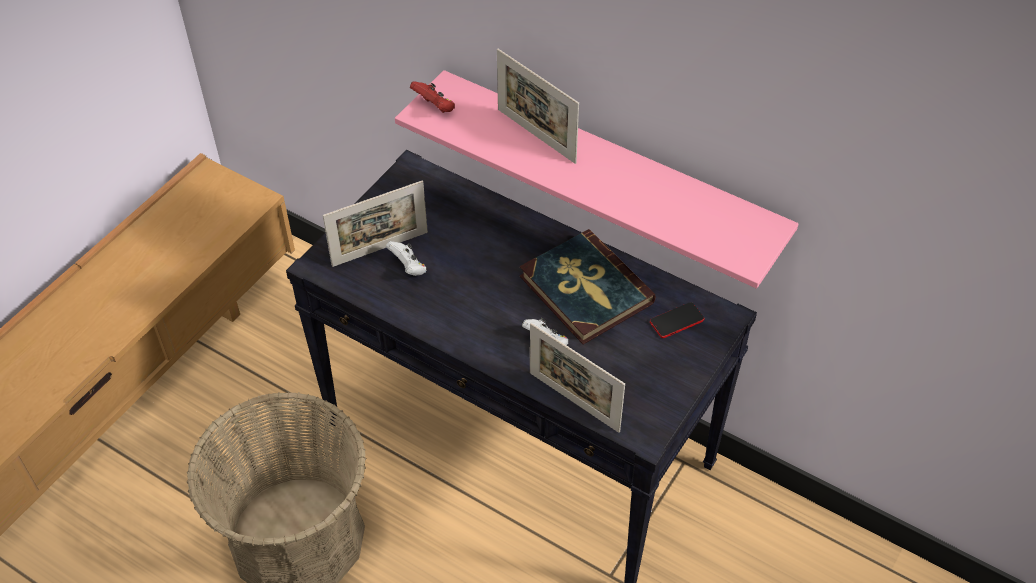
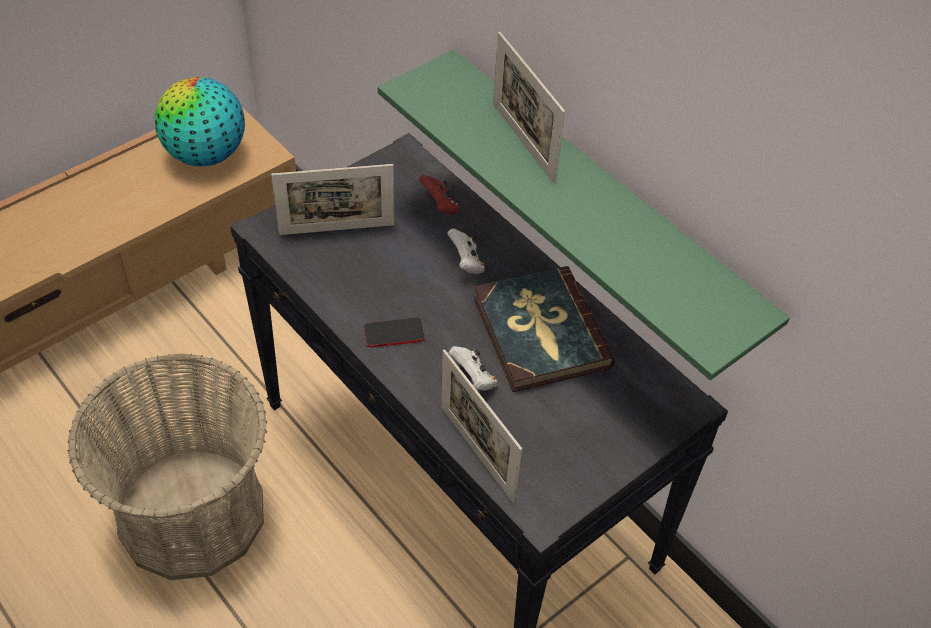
camera: 15 degrees right, 0 degrees up
white game controller [386,241,426,276] -> white game controller moved to [447,228,485,274]
pink shelf [395,70,798,289] -> green shelf [378,50,790,380]
red game controller [410,81,455,113] -> red game controller moved to [419,175,460,215]
phone [650,302,704,338] -> phone moved to [364,317,425,347]
none -> globe [155,77,245,167]

